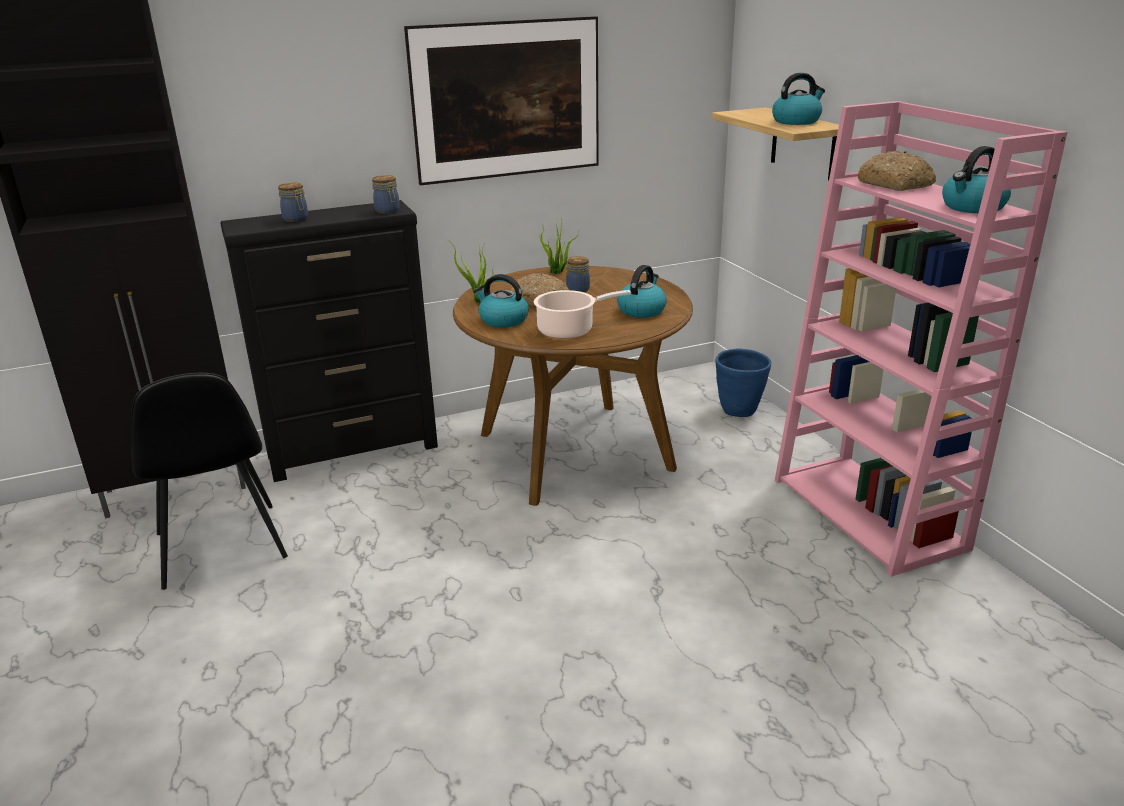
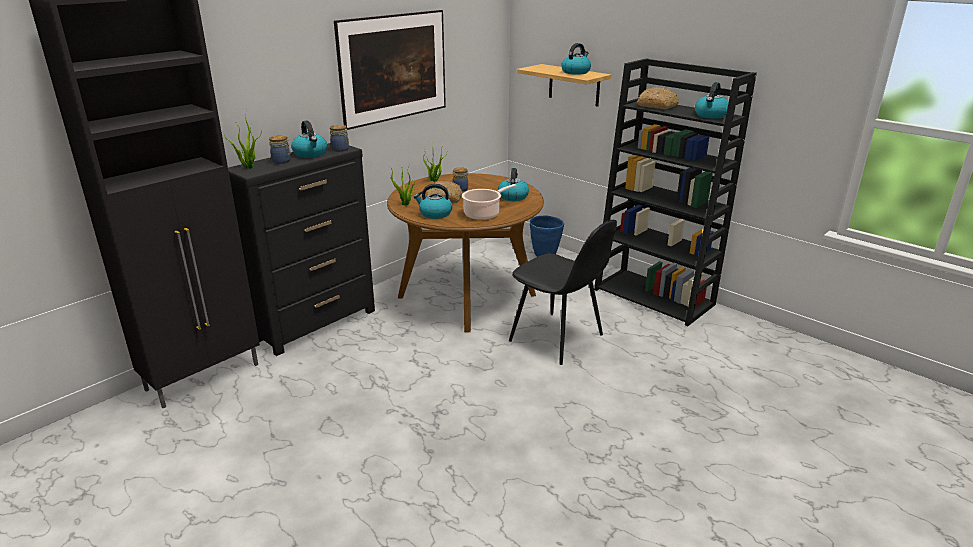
camera: 25 degrees left, 0 degrees up
black chair [130,373,288,590] -> black chair moved to [509,220,617,365]
pink bookcase [775,101,1067,577] -> black bookcase [594,59,757,326]
none -> potted plant [223,110,261,169]
none -> kettle [291,121,327,158]

